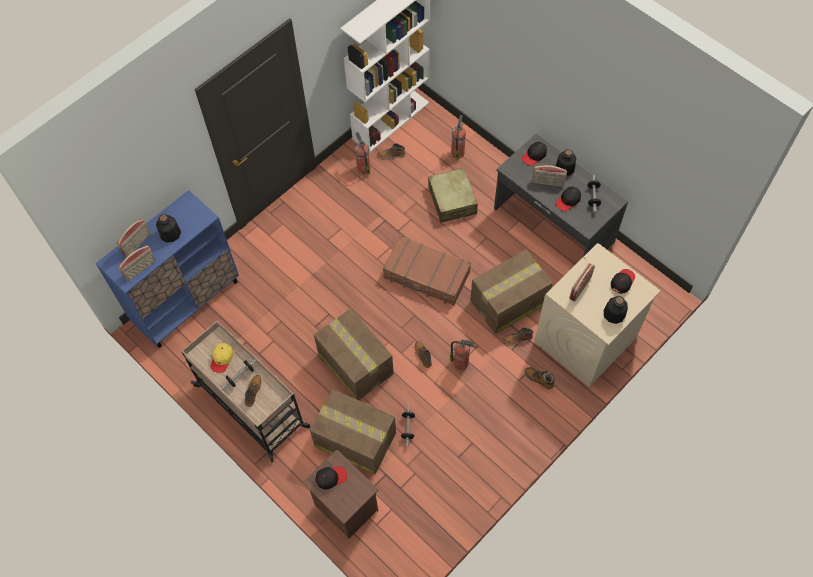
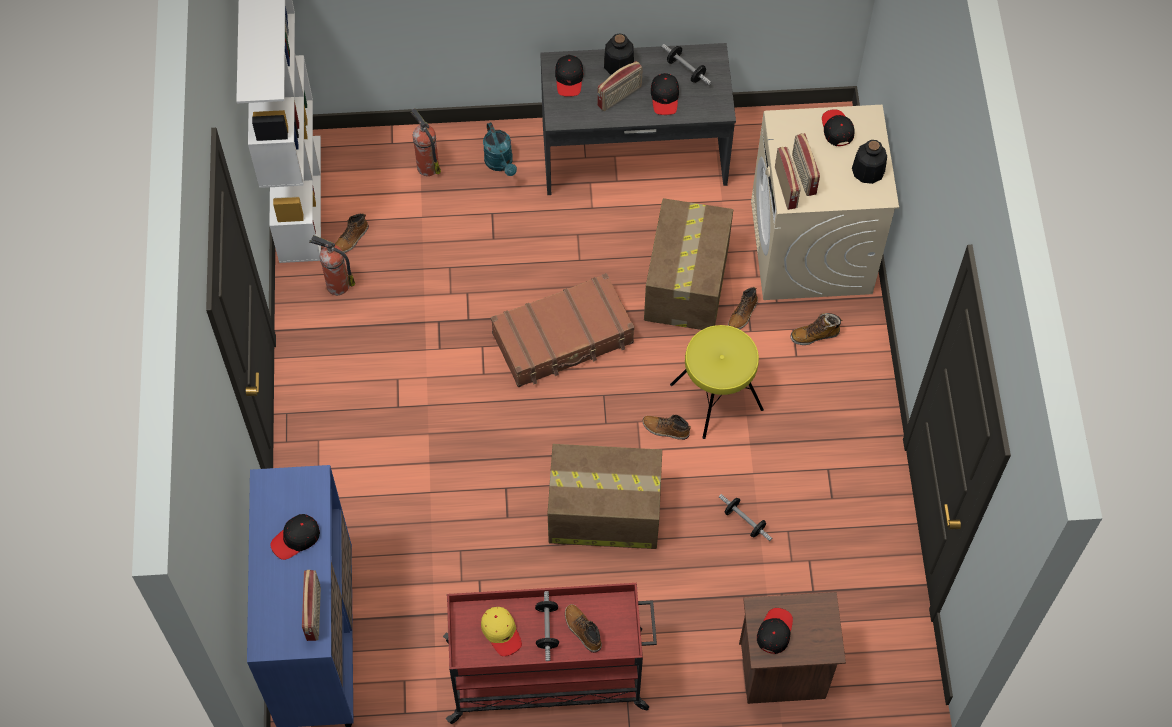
camera: 50 degrees left, 0 degrees up
radio [117,219,151,257] -> radio moved to [775,147,801,210]
bottle [156,214,181,242] -> black cap [270,514,320,560]
beige cart [181,320,310,462] -> red cart [443,583,657,724]
cardboard box [310,389,396,474] -> none
beige suitcase [428,168,478,223] -> none
fire extinguisher [450,340,476,370] -> yellow stool [670,325,764,439]
none -> turquoise watering can [483,122,517,176]

